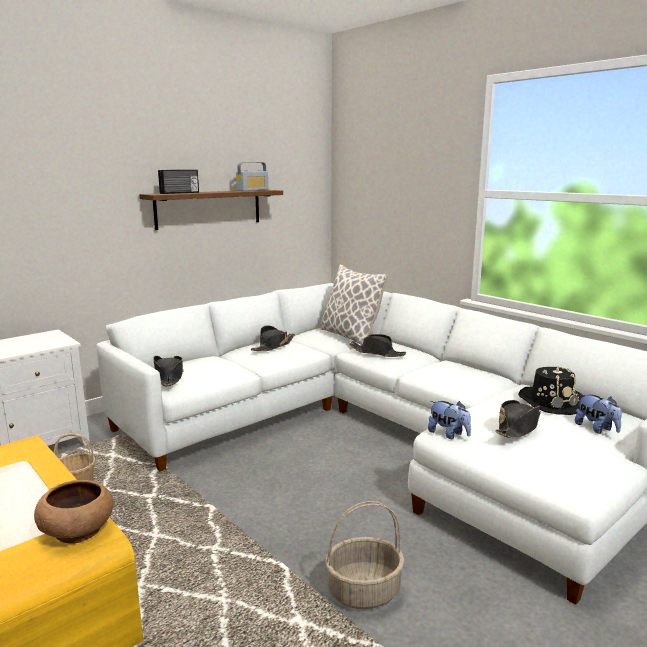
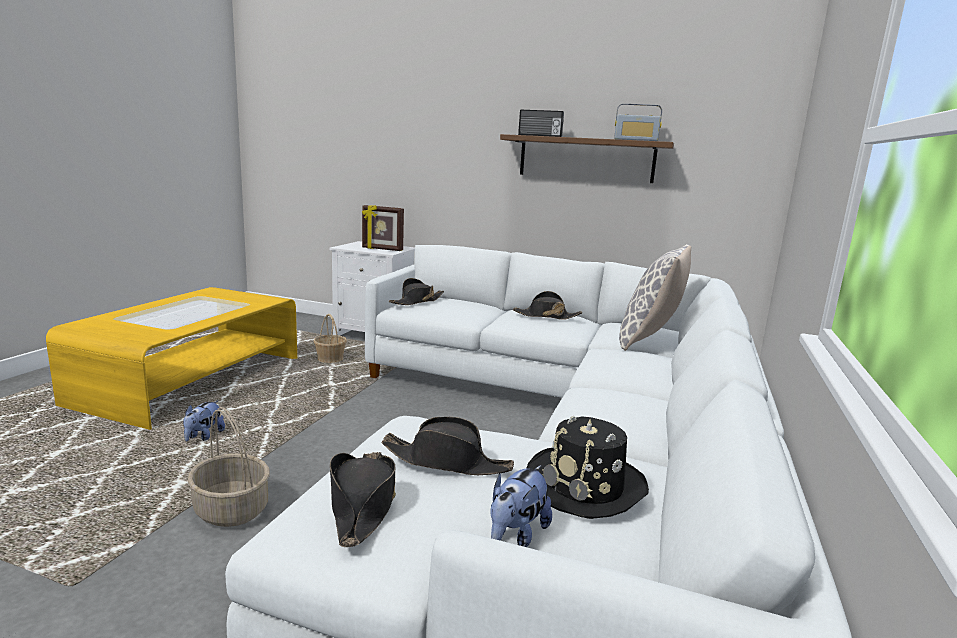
camera: 60 degrees right, 0 degrees up
brown bowl [34,480,114,543] -> none
black hat [349,334,406,357] -> black hat moved to [330,452,396,547]
plush toy [428,401,471,439] -> plush toy moved to [183,400,225,441]
none -> picture frame [362,205,404,251]

